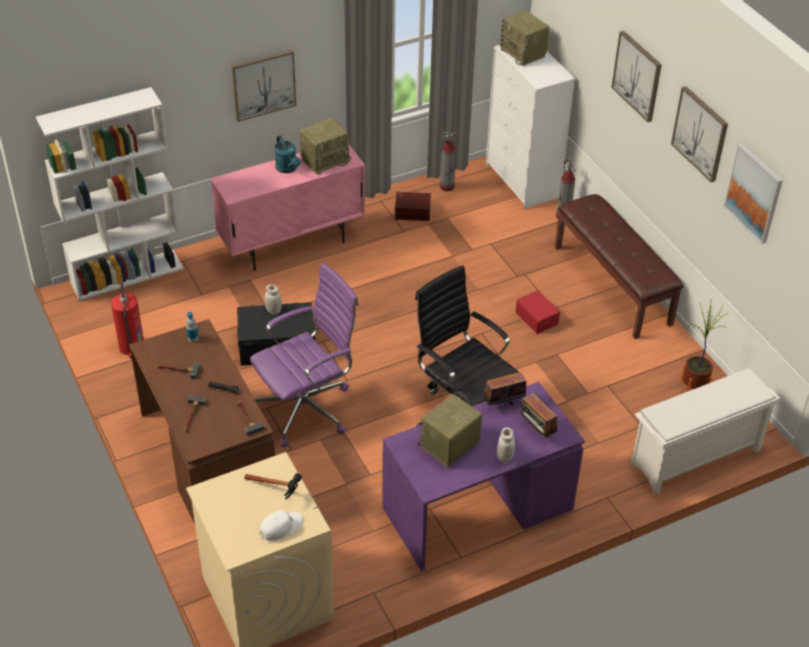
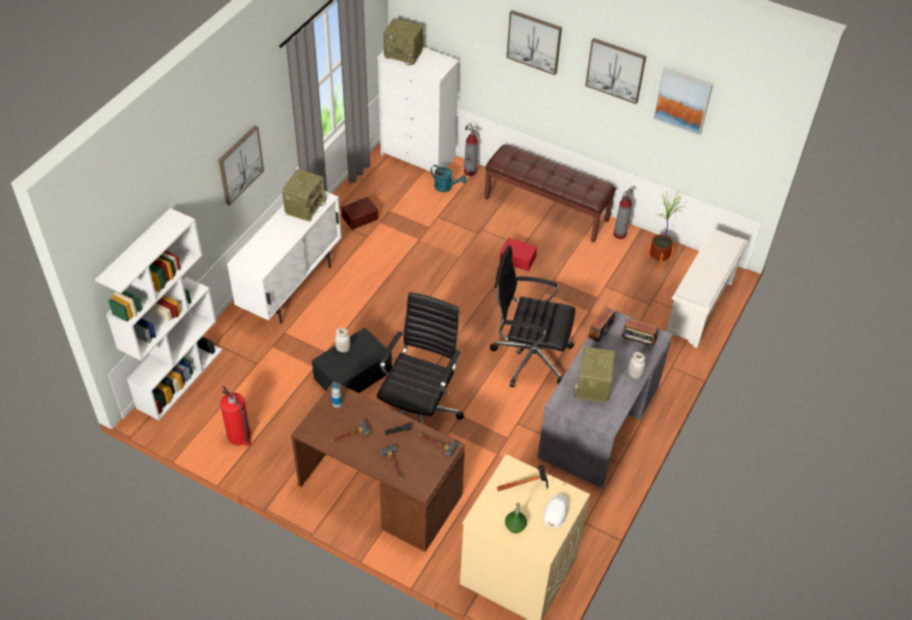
camera: 35 degrees left, 5 degrees up
pink cabinet [210,145,365,271] -> white cabinet [227,190,342,324]
purple office chair [250,263,358,447] -> black office chair [377,292,464,424]
turquoise watering can [274,135,301,173] -> turquoise watering can moved to [431,165,466,192]
purple desk [382,382,585,571] -> grey desk [537,311,672,488]
fire extinguisher [440,132,457,191] -> fire extinguisher moved to [613,188,633,239]
none -> green bottle [505,502,527,533]

